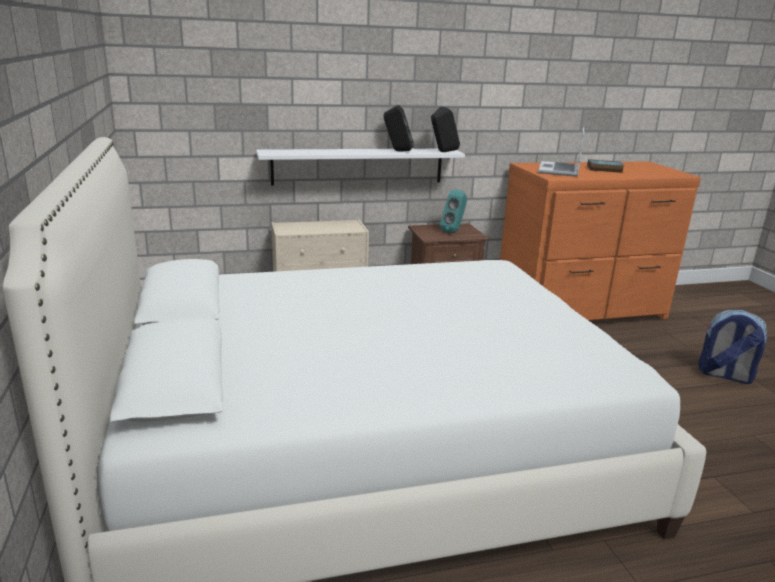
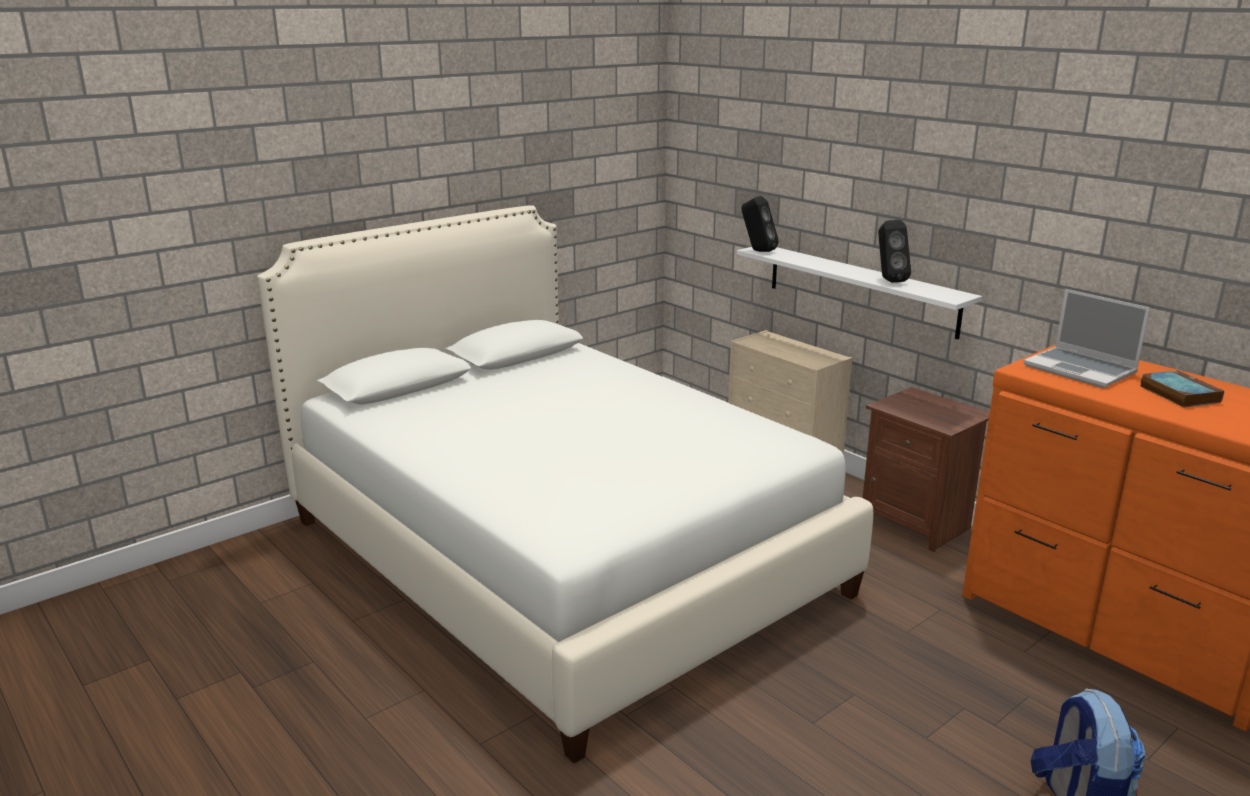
camera: 65 degrees right, 0 degrees up
black speaker [431,107,460,152] -> black speaker moved to [741,196,779,252]
turquoise speaker [440,190,468,234] -> none
laptop [538,127,584,177] -> laptop turned 120 degrees counterclockwise [1023,289,1150,388]

